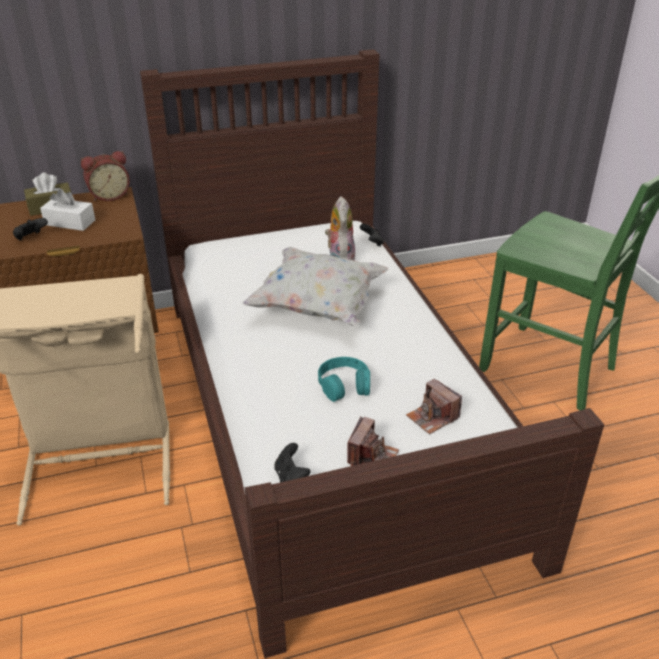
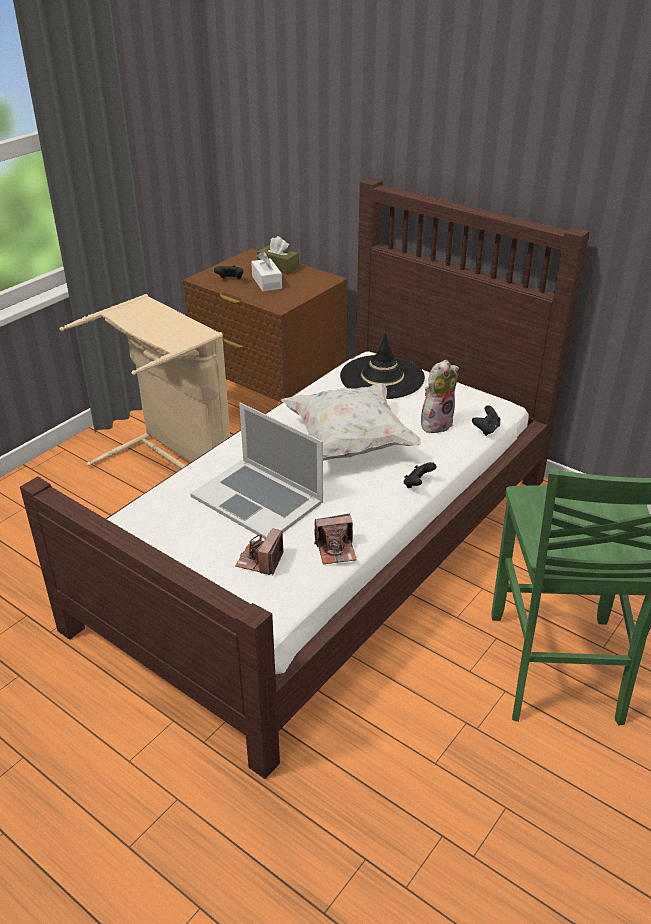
camera: 55 degrees right, 0 degrees up
alarm clock [81,151,130,201] -> none
black game controller [274,443,310,482] -> black game controller moved to [404,462,437,488]
turquoise headphones [318,357,370,402] -> laptop [190,403,323,539]
camera [347,417,399,466] -> camera moved to [314,514,357,564]
none -> black hat [340,333,425,399]

